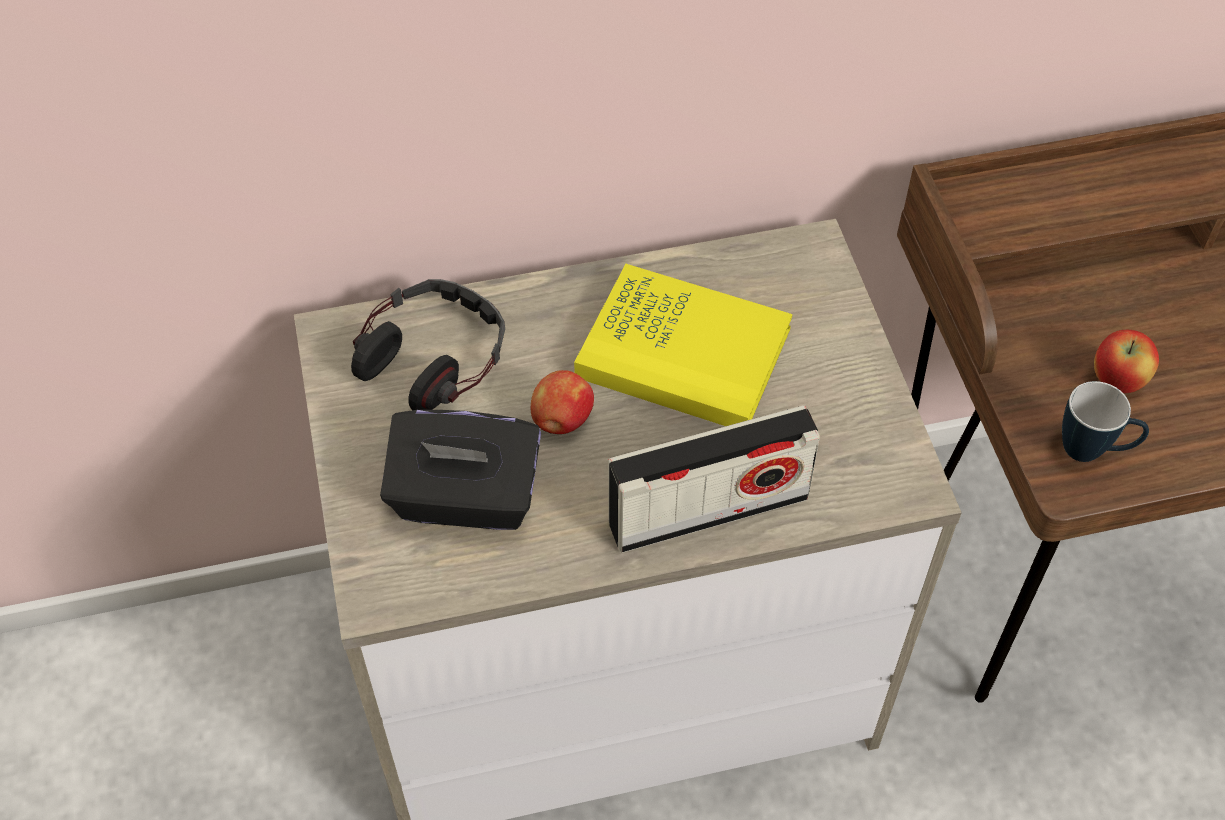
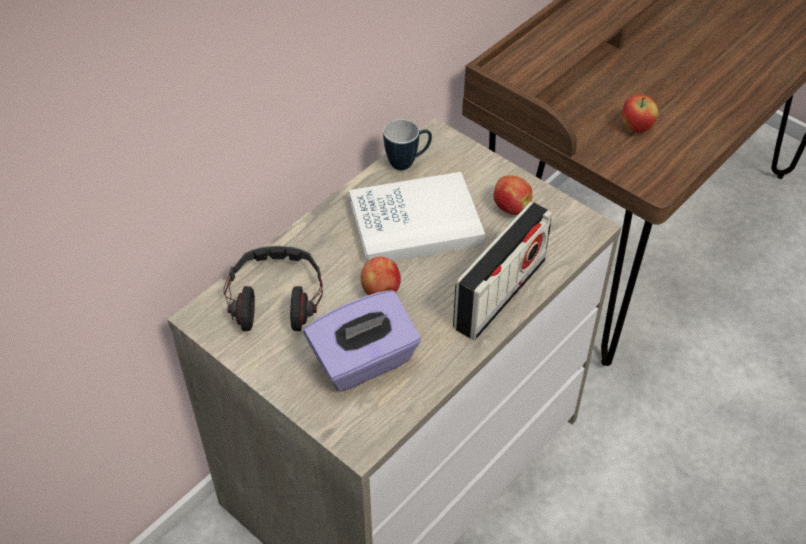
camera: 35 degrees left, 5 degrees down
black tissue box [380,410,541,530] -> purple tissue box [304,290,421,392]
yellow book [574,264,792,426] -> white book [349,172,485,262]
mug [1062,381,1149,462] -> mug moved to [383,119,432,170]
none -> apple [493,175,533,215]

